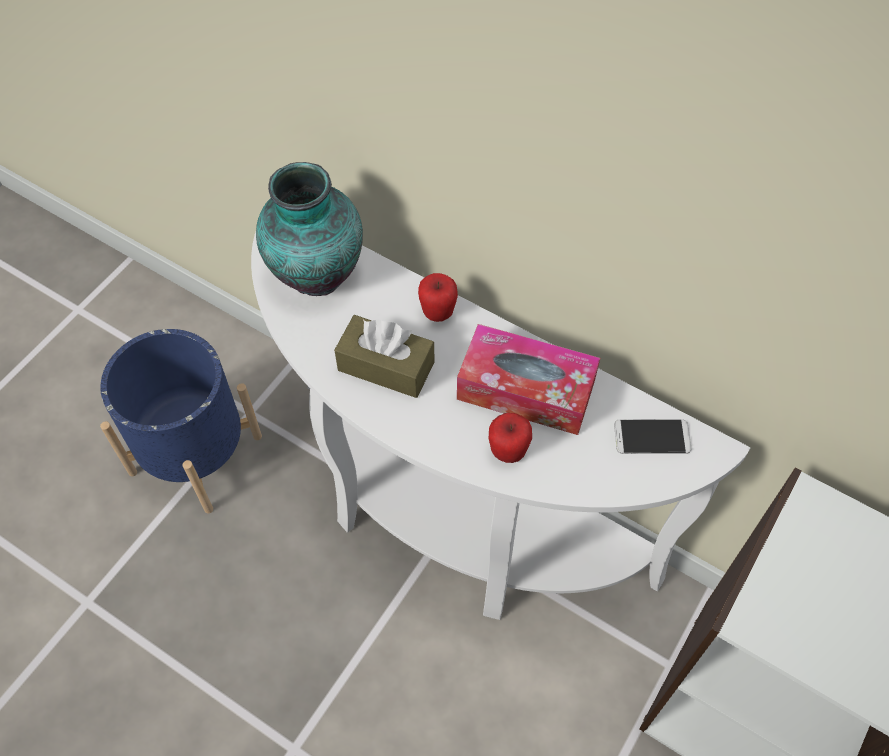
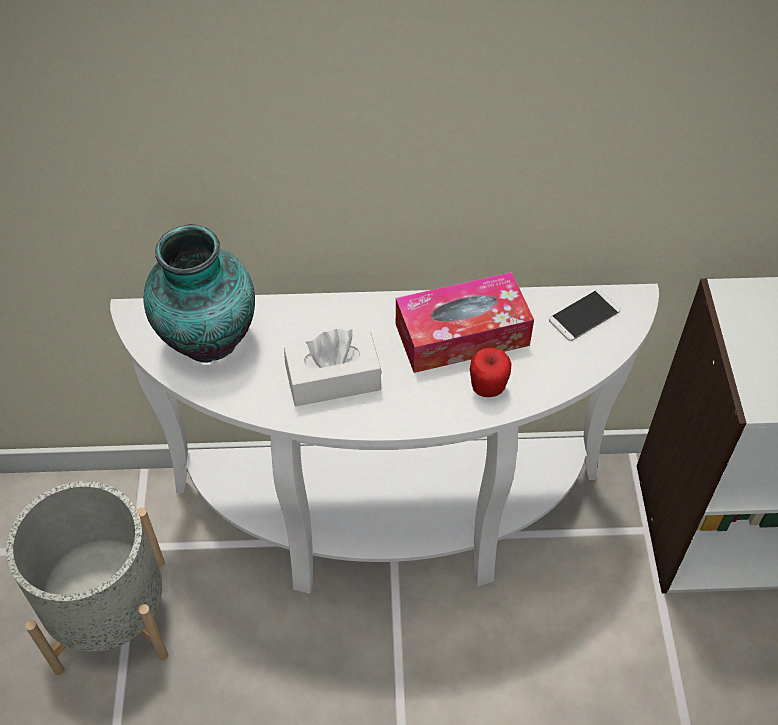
camera: 35 degrees left, 5 degrees down
blue planter [100,329,262,513] -> grey planter [6,481,168,675]
brown tissue box [334,315,434,398] -> white tissue box [284,329,381,406]
apple [418,273,458,322] -> none

